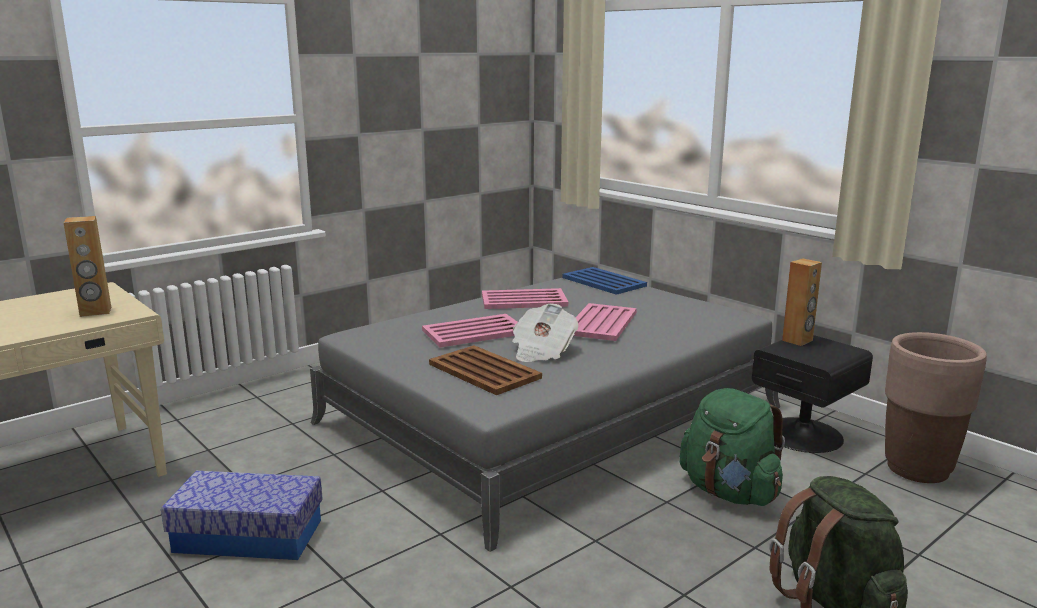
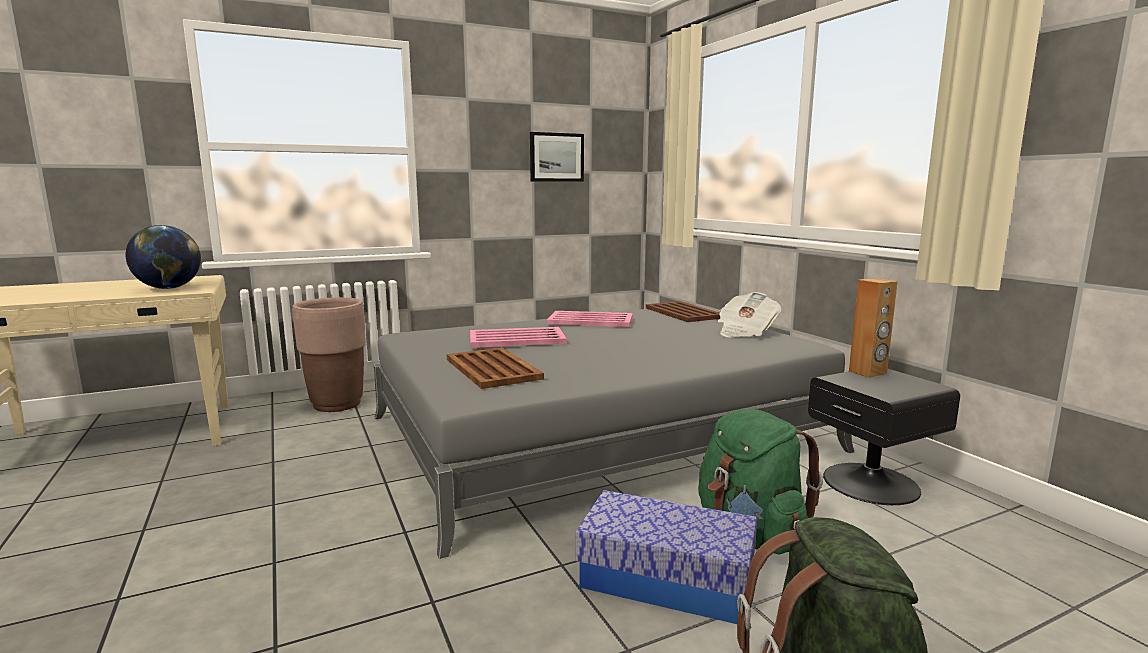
camera: 15 degrees right, 5 degrees down
brown speaker [63,216,111,317] -> globe [126,225,201,289]
storage box [161,471,323,560] -> storage box moved to [575,490,757,624]
newspaper [512,303,578,362] -> newspaper moved to [718,292,781,337]
blue tray [562,267,647,295] -> brown tray [646,301,721,322]
pink tray [574,303,637,341] -> none
brown planter [885,332,987,483] -> brown planter moved to [292,297,366,412]
none -> picture [530,132,584,182]

